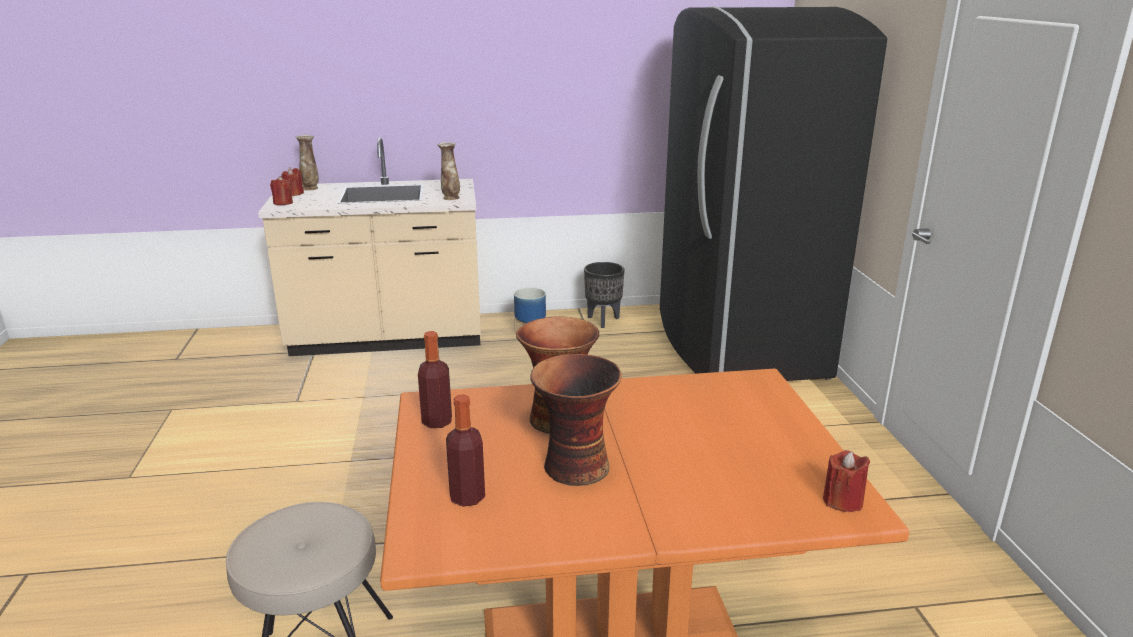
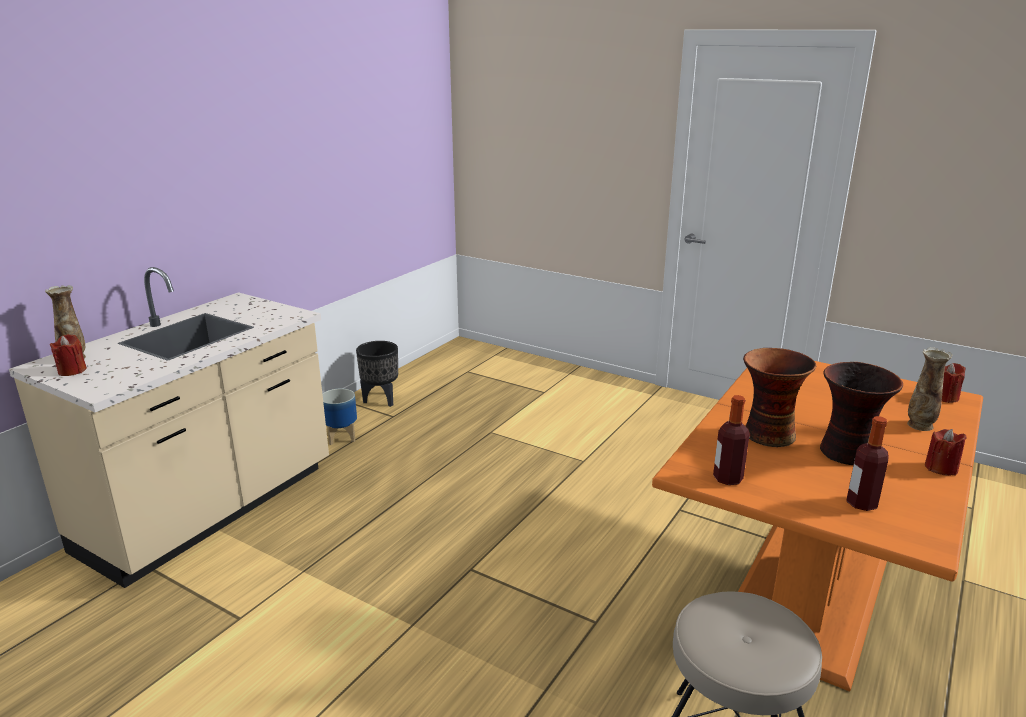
camera: 50 degrees left, 0 degrees up
red candle [270,176,293,205] -> red candle moved to [925,429,966,476]
vase [438,142,460,200] -> vase moved to [907,347,952,431]
black fridge [660,7,887,381] -> none

